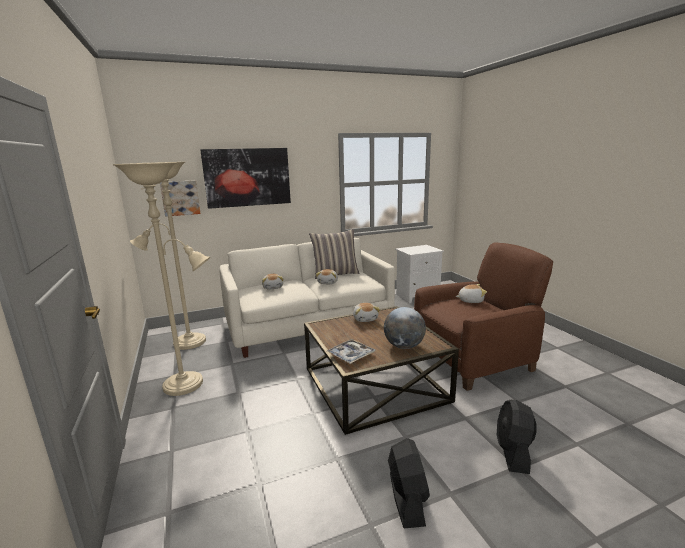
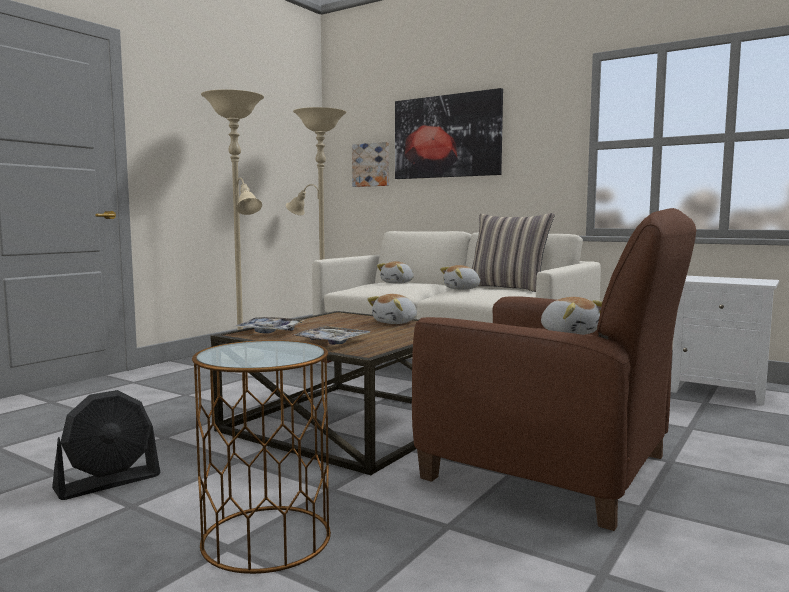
camera: 55 degrees right, 10 degrees down
globe [384,307,426,349] -> tray [292,326,370,345]
black fan [497,400,537,474] -> brown side table [192,340,331,574]

